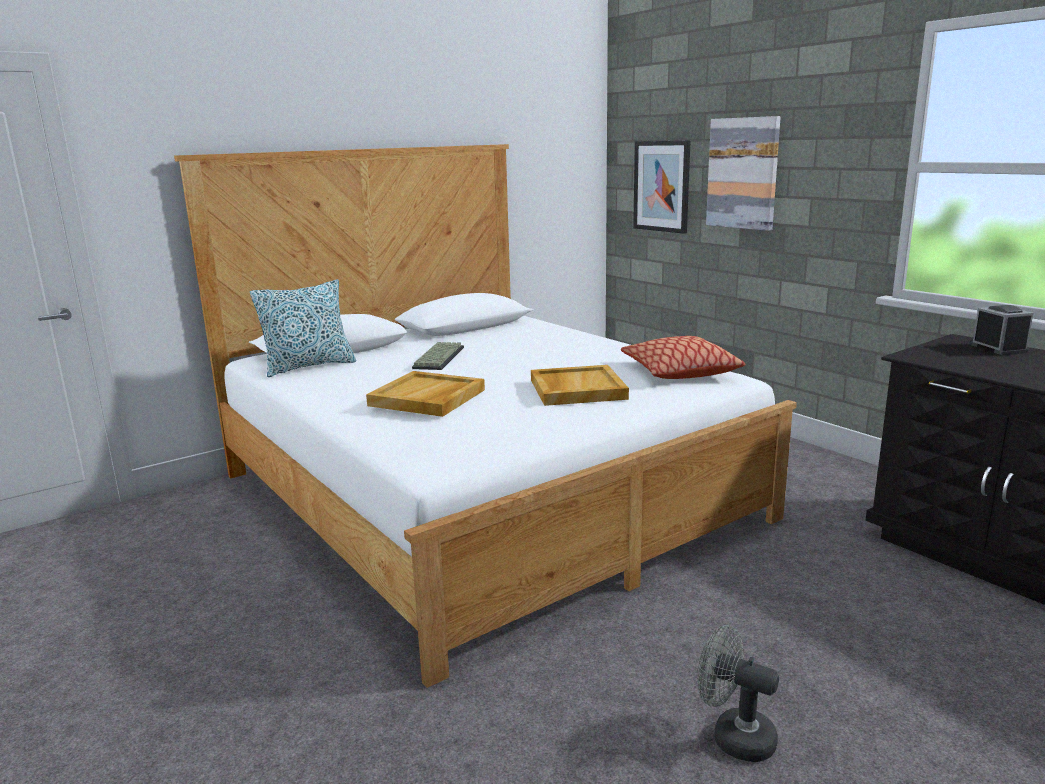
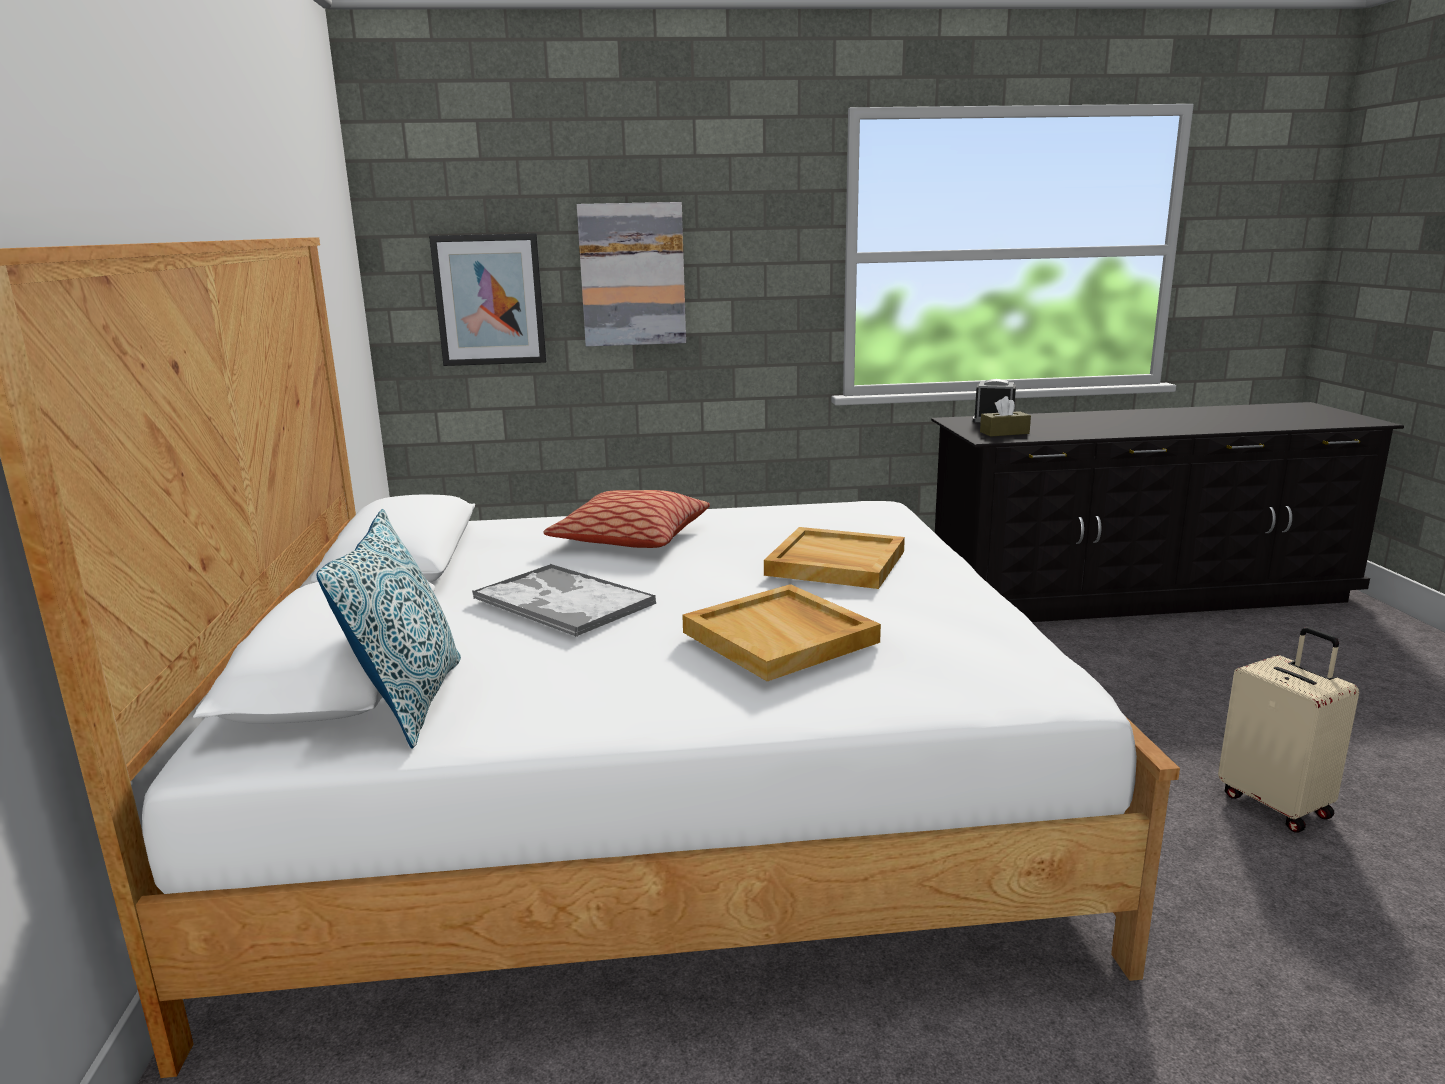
camera: 60 degrees left, 0 degrees up
keyboard [412,342,464,370] -> tray [472,564,656,637]
pillow [621,336,745,379] -> pillow moved to [544,490,710,548]
grey fan [697,625,779,762] -> beige suitcase [1218,627,1359,833]
none -> brown tissue box [980,396,1031,437]

